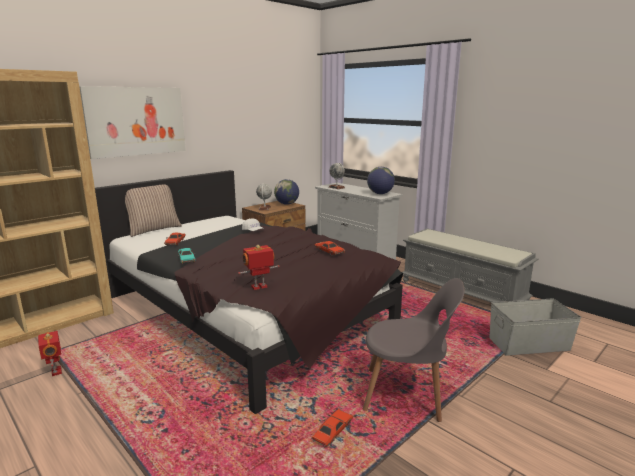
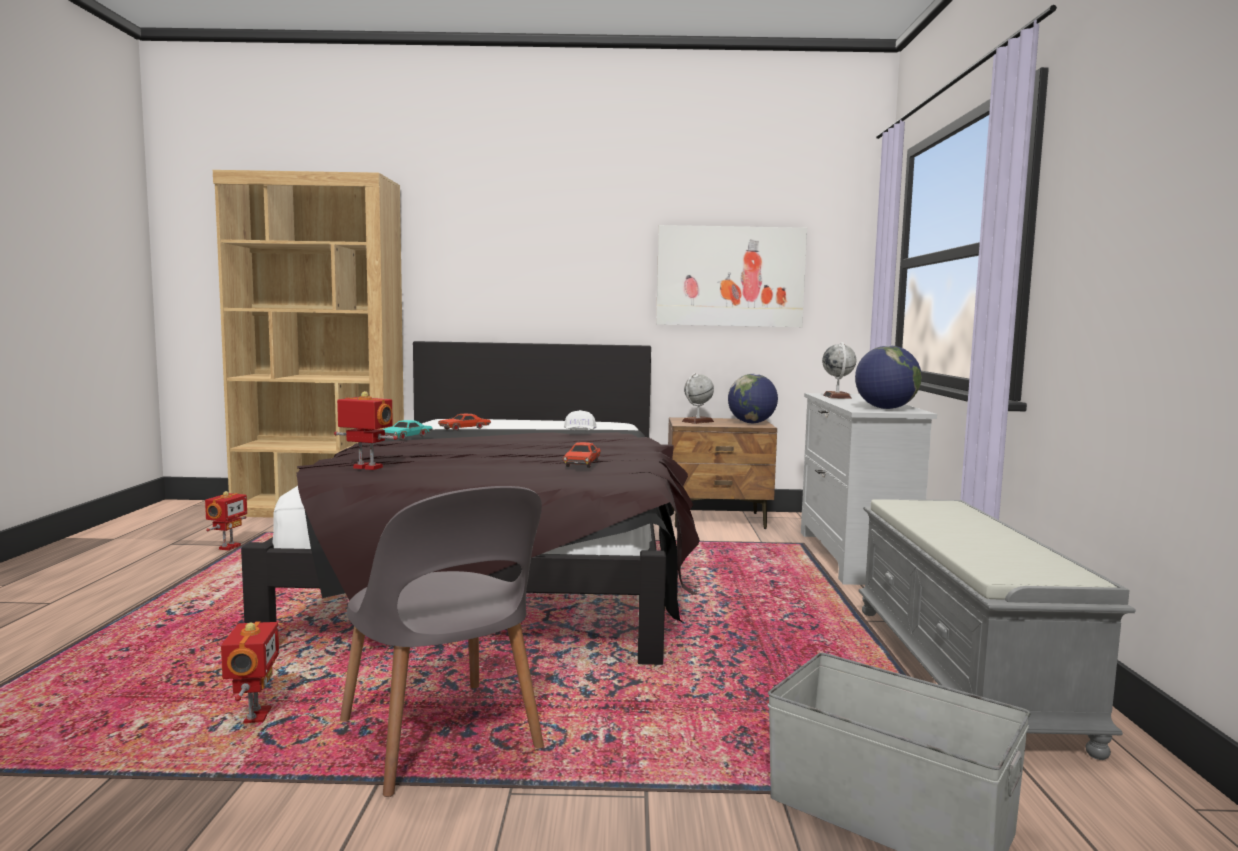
camera: 45 degrees right, 10 degrees down
picture [79,86,186,159] -> picture moved to [656,225,807,327]
pillow [118,184,182,237] -> none
red toy car [311,409,353,447] -> toy robot [221,621,279,723]

